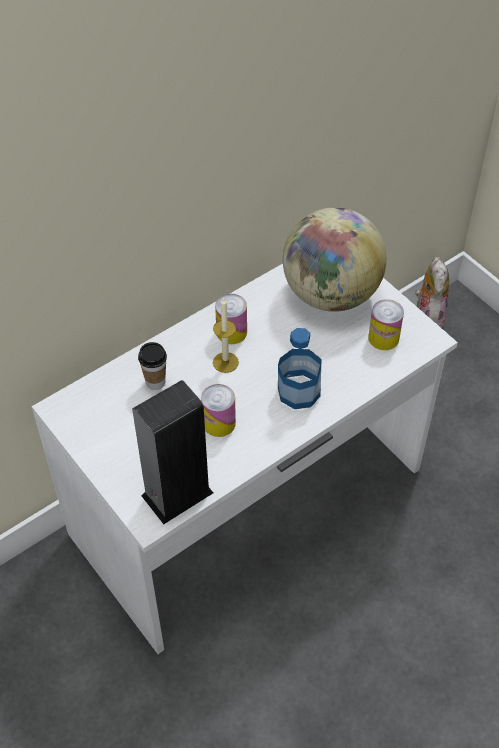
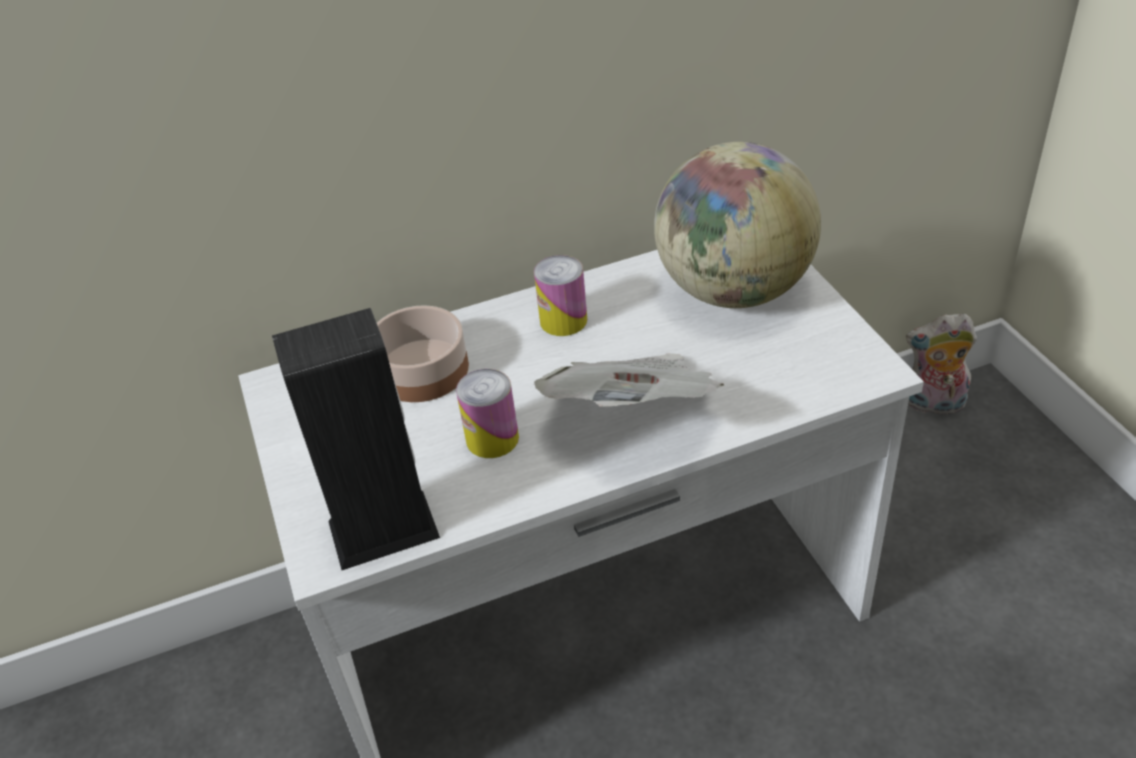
camera: 20 degrees right, 10 degrees down
cup [138,342,167,390] -> bowl [377,305,469,402]
candle [213,297,239,373] -> none
bottle [278,328,321,409] -> newspaper [534,353,725,407]
can [368,299,404,350] -> none
plush toy [415,256,449,328] -> plush toy turned 105 degrees counterclockwise [906,313,977,415]

